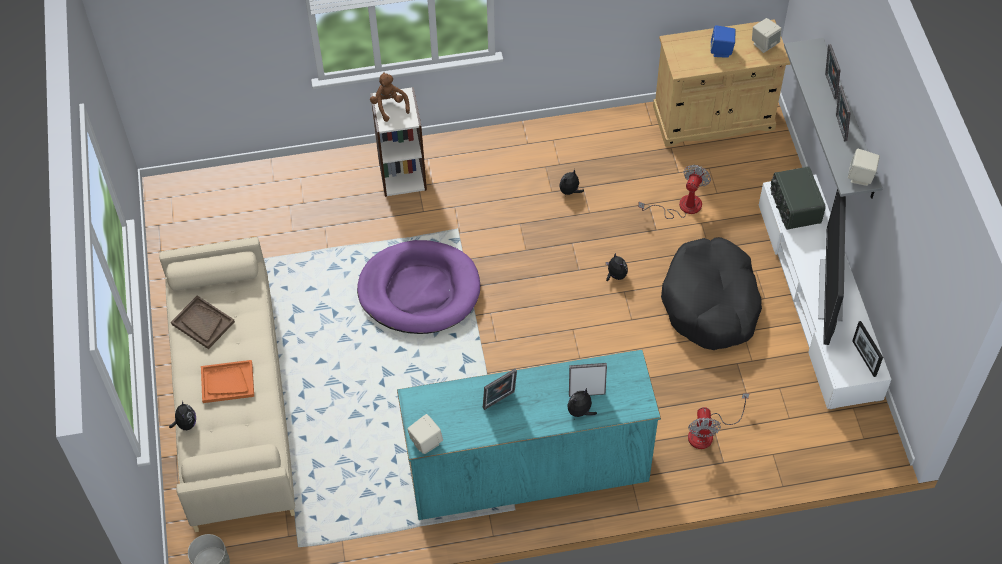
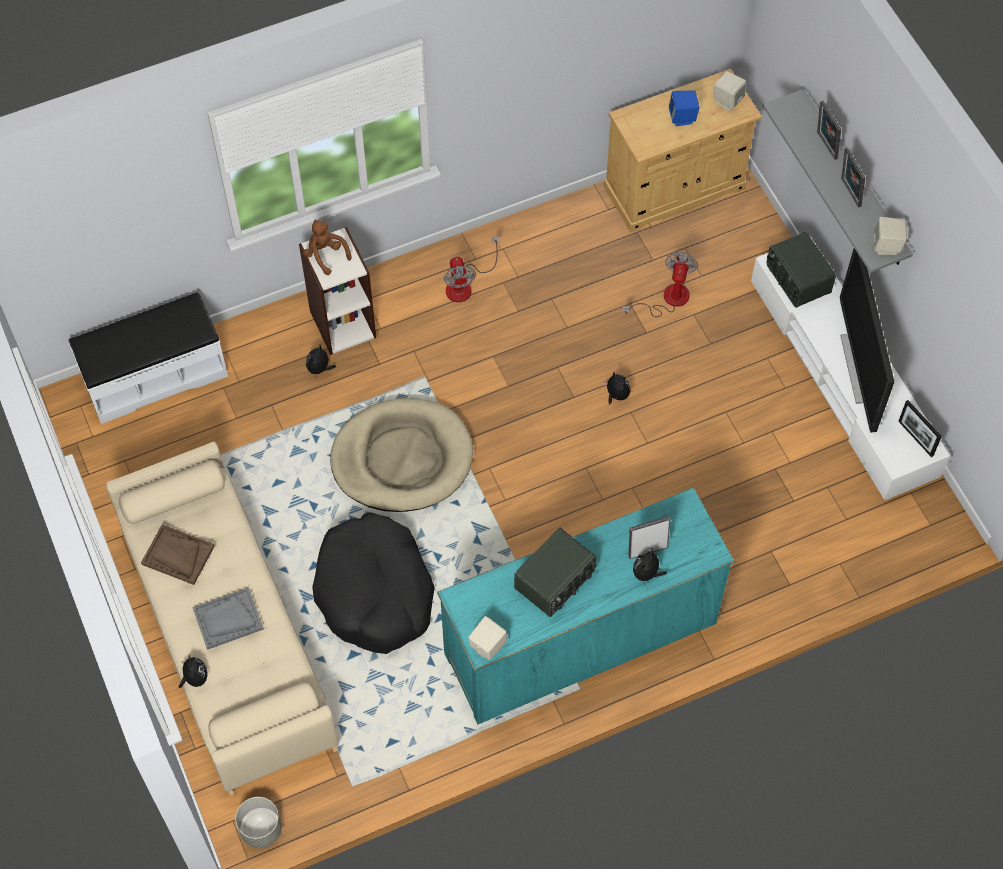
camera: 15 degrees left, 5 degrees up
orange tray [201,360,254,403] -> grey tray [192,587,264,650]
purple dog bed [357,240,480,334] -> beige dog bed [330,398,473,512]
picture frame [483,369,517,410] -> radio [514,528,597,617]
plush toy [559,169,584,195] -> plush toy moved to [306,345,336,374]
black dog bed [661,237,762,350] -> black dog bed moved to [312,512,435,654]
fan [688,393,749,449] -> fan moved to [444,236,499,302]
none -> white bench [69,292,228,424]

